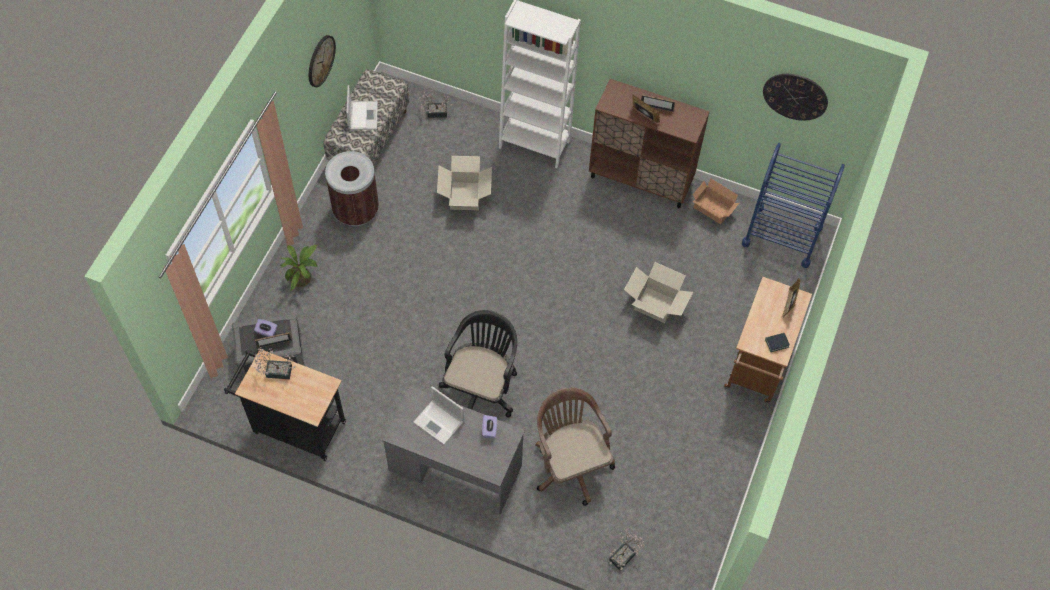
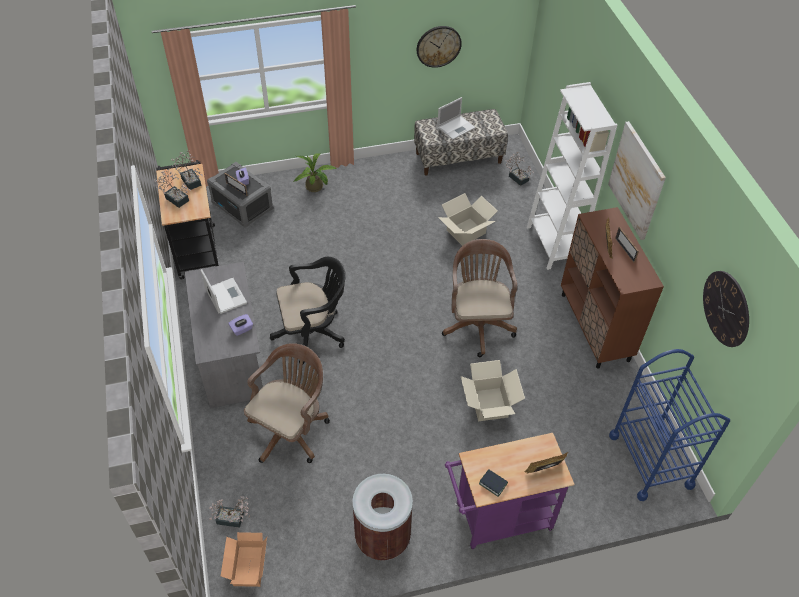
camera: 55 degrees right, 10 degrees down
brown trash can [325,151,379,226] -> brown trash can moved to [353,474,413,561]
laptop [413,386,464,445] -> laptop turned 150 degrees clockwise [200,269,247,314]
cardboard box [692,179,739,224] -> cardboard box moved to [221,532,267,587]
brown cart [724,277,812,404] -> purple cart [445,433,574,549]
none -> potted plant [154,168,191,208]
none -> brown office chair [442,239,517,357]
none -> picture [608,121,666,240]

